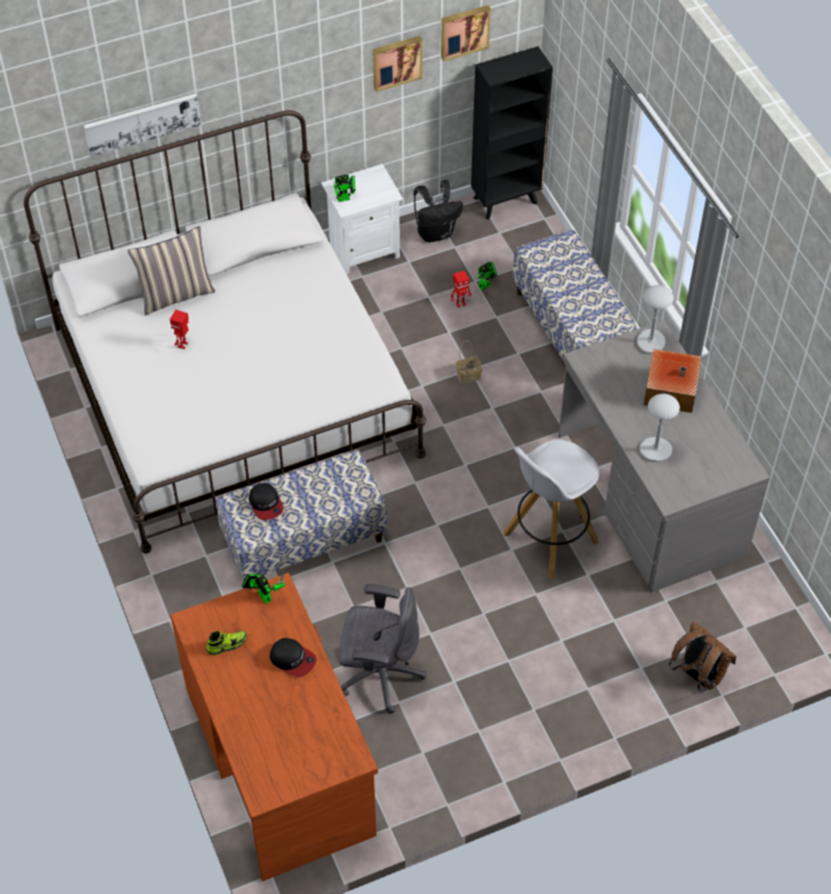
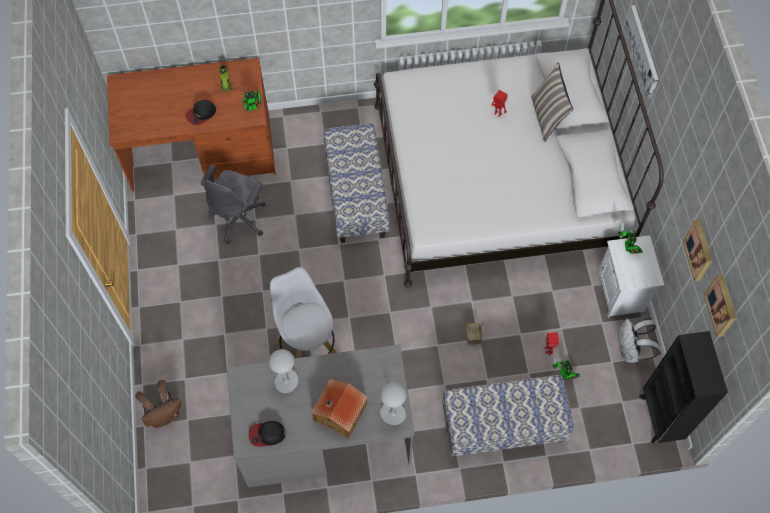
camera: 105 degrees right, 10 degrees up
cap [249,483,284,520] -> cap moved to [249,421,286,447]
black backpack [413,180,463,242] -> white backpack [620,319,660,363]

